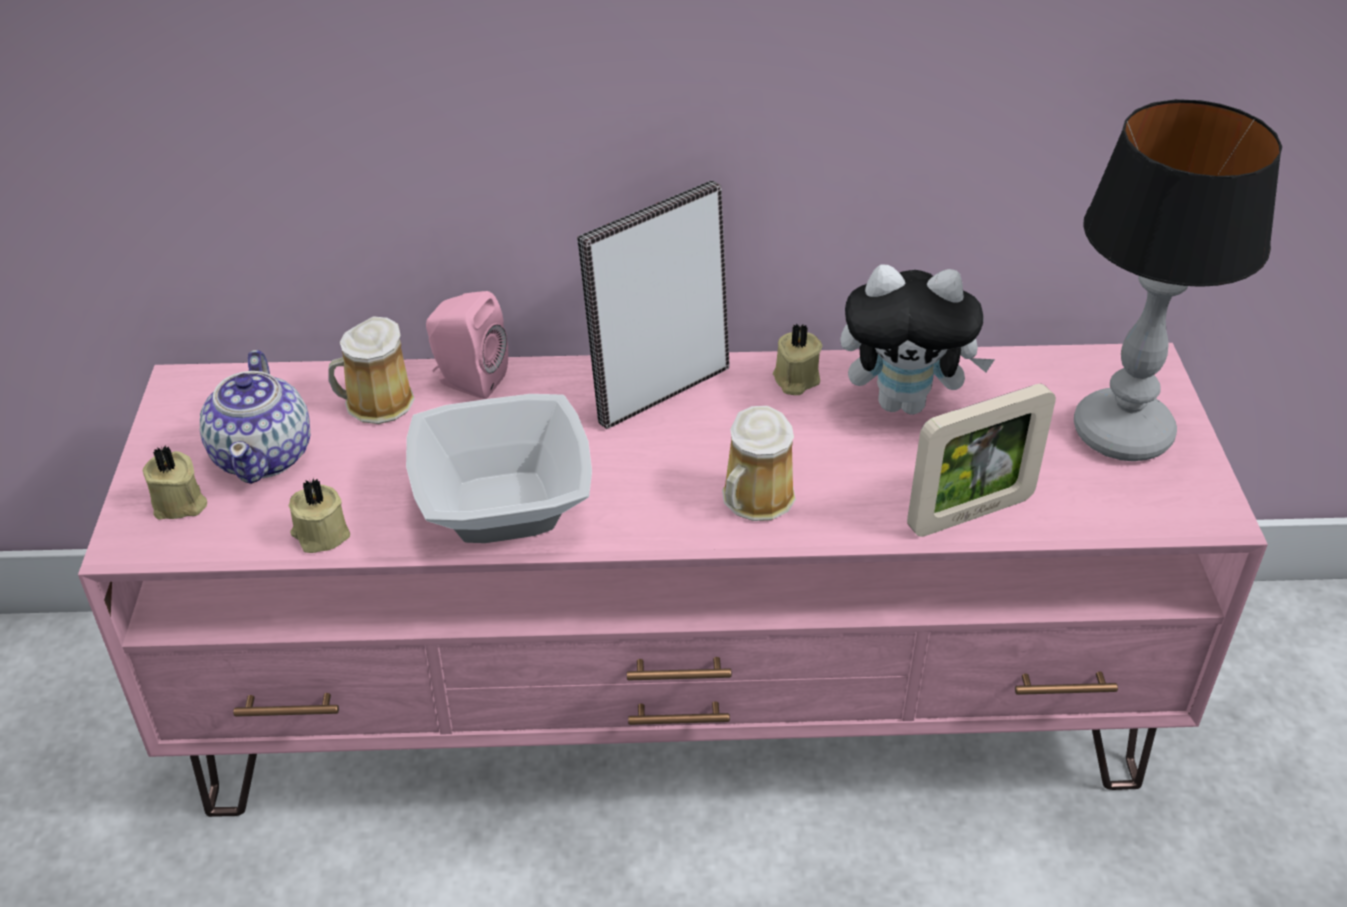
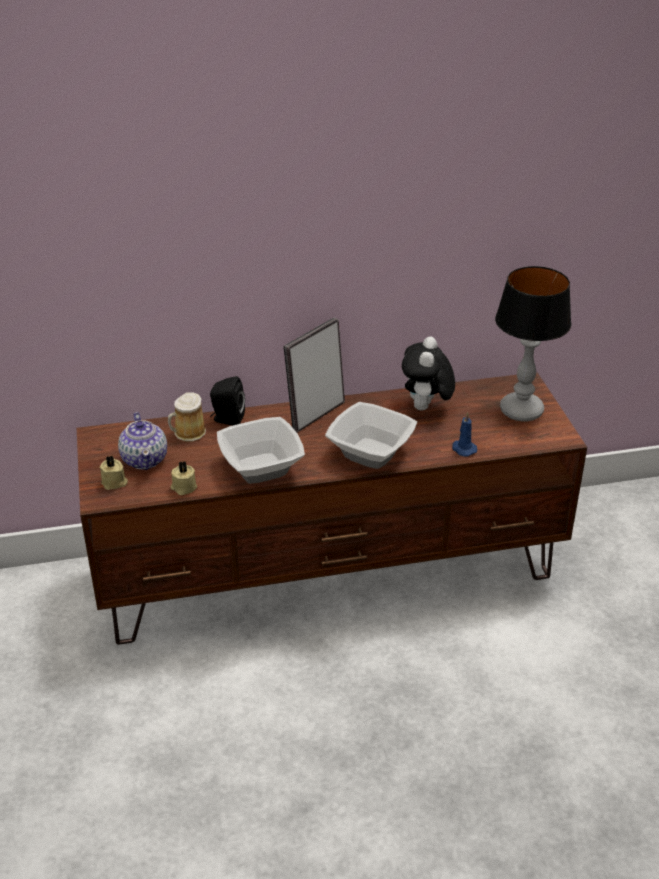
camera: 10 degrees left, 5 degrees down
pink tv stand [78,343,1268,817] -> brown tv stand [77,372,587,645]
pink speaker [426,291,508,399] -> black speaker [210,376,245,425]
mug [722,406,796,521] -> bowl [325,402,417,469]
beige candle [773,324,822,395] -> none
plush toy [840,265,995,415] -> plush toy turned 105 degrees clockwise [402,336,455,410]
picture frame [907,384,1056,537] -> blue candle [452,412,477,456]

